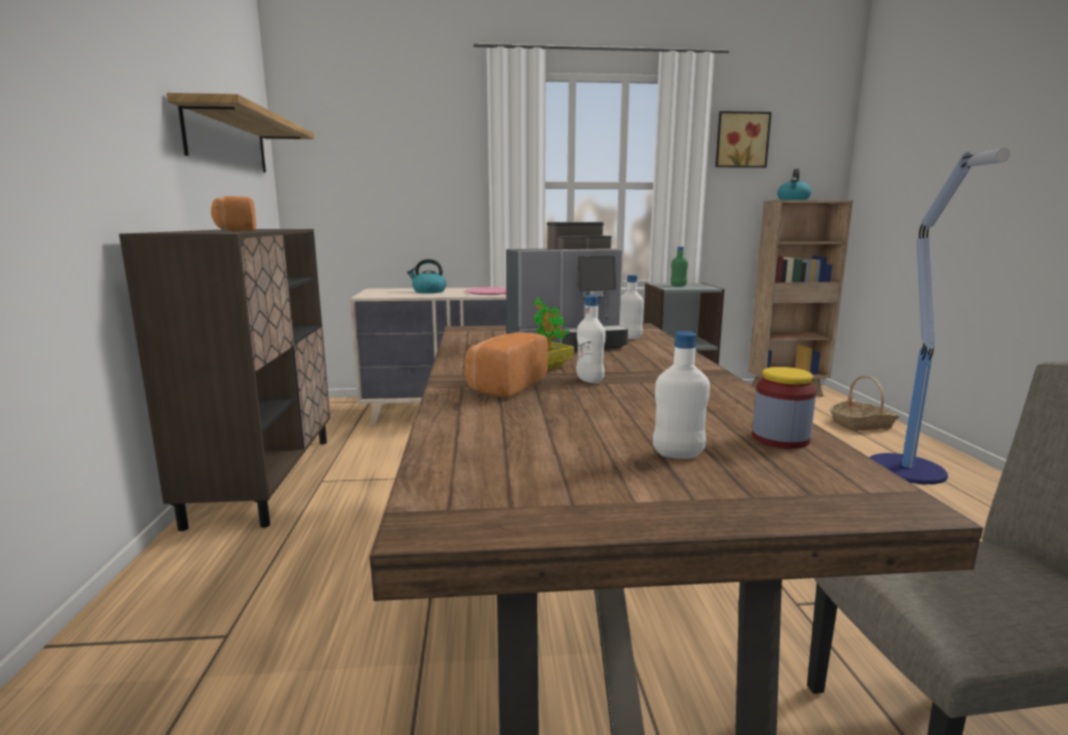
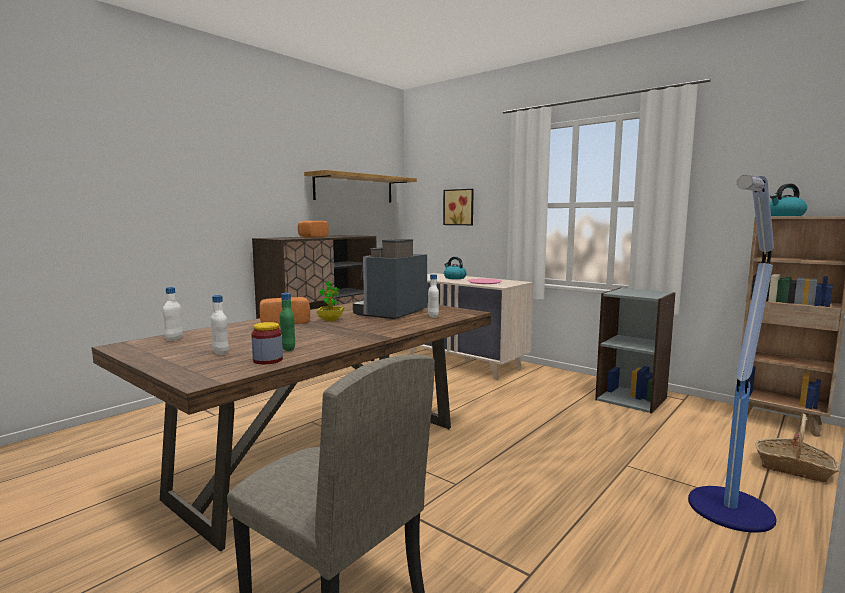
camera: 45 degrees right, 5 degrees down
coffee machine [506,222,628,352] -> coffee machine turned 90 degrees clockwise [353,239,427,319]
white bottle [576,295,605,383] -> white bottle moved to [163,287,183,341]
green bottle [670,246,688,286] -> green bottle moved to [280,293,295,351]
picture [715,111,772,168] -> picture moved to [443,189,474,225]

